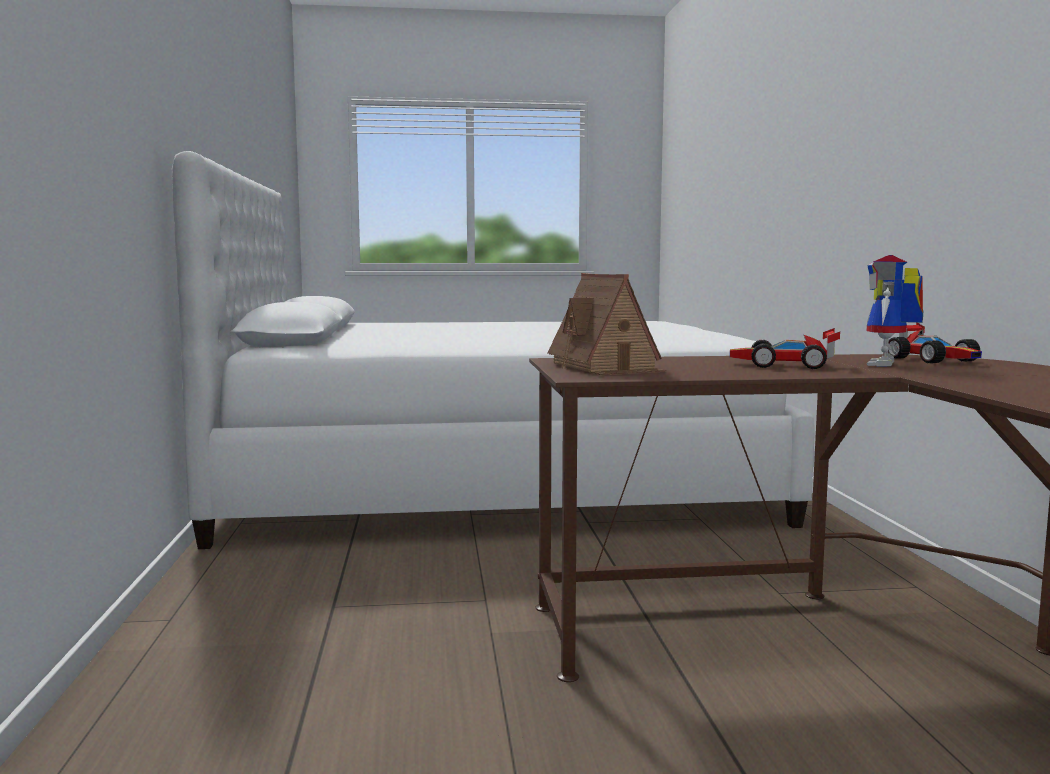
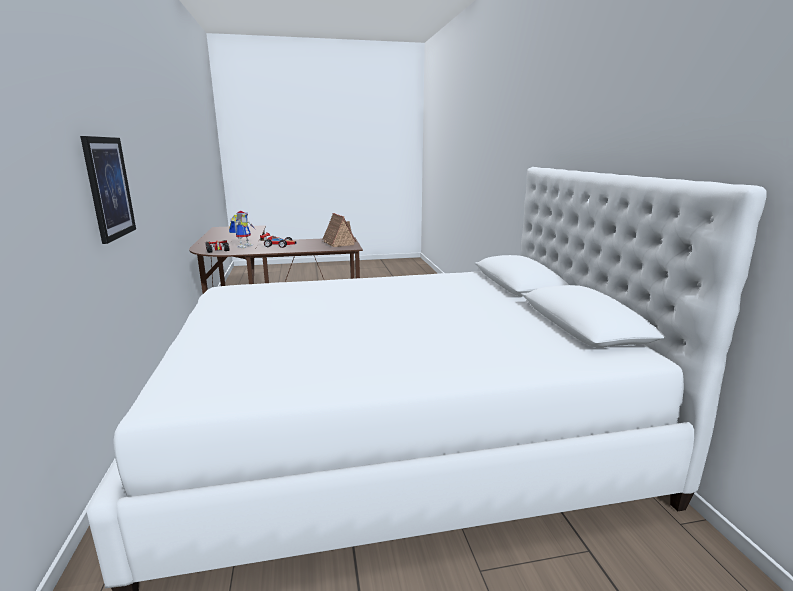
camera: 175 degrees right, 10 degrees up
none -> picture [80,136,136,244]

